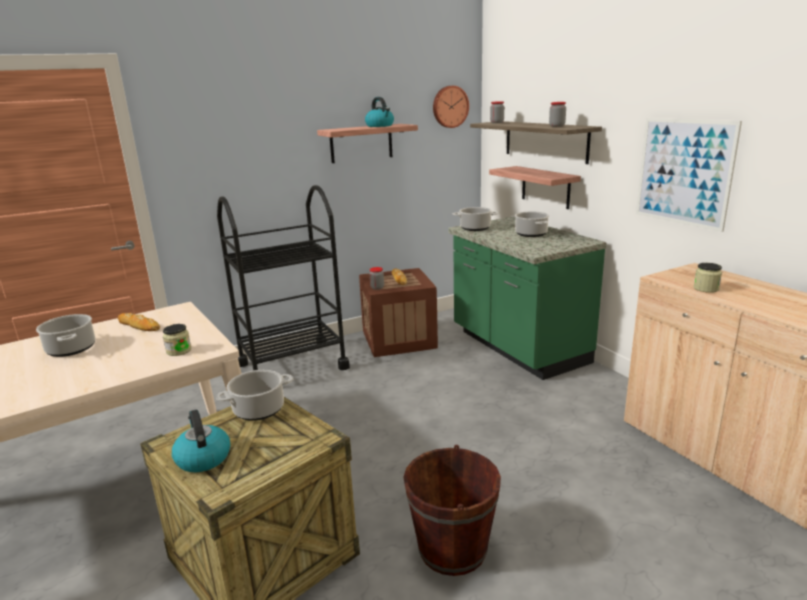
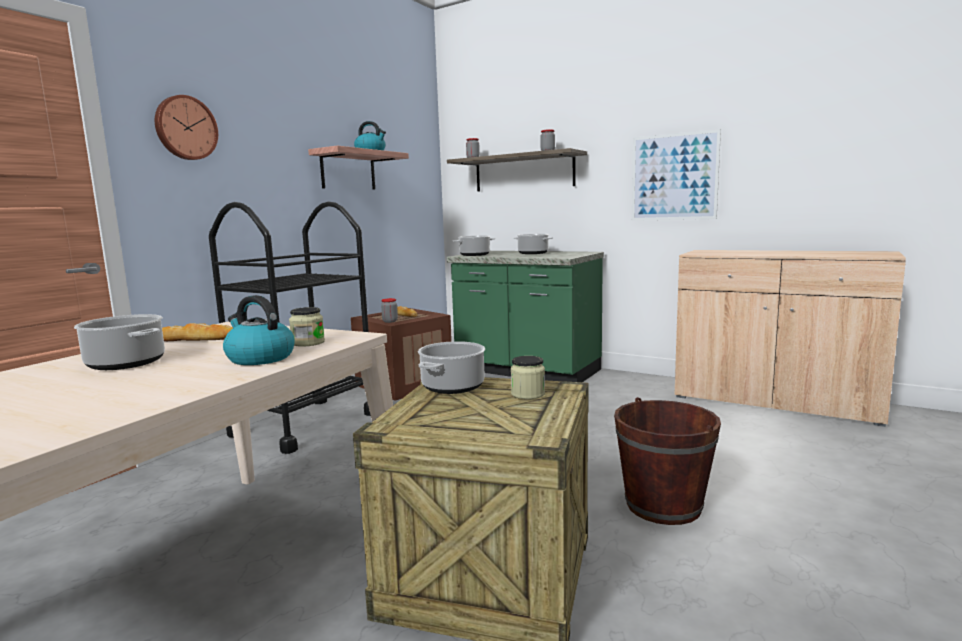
camera: 30 degrees left, 10 degrees down
kettle [172,410,230,472] -> kettle moved to [223,295,295,365]
wall clock [433,86,469,128] -> wall clock moved to [155,95,218,160]
shelf [489,166,581,209] -> none
jar [694,263,722,293] -> jar moved to [511,356,545,399]

